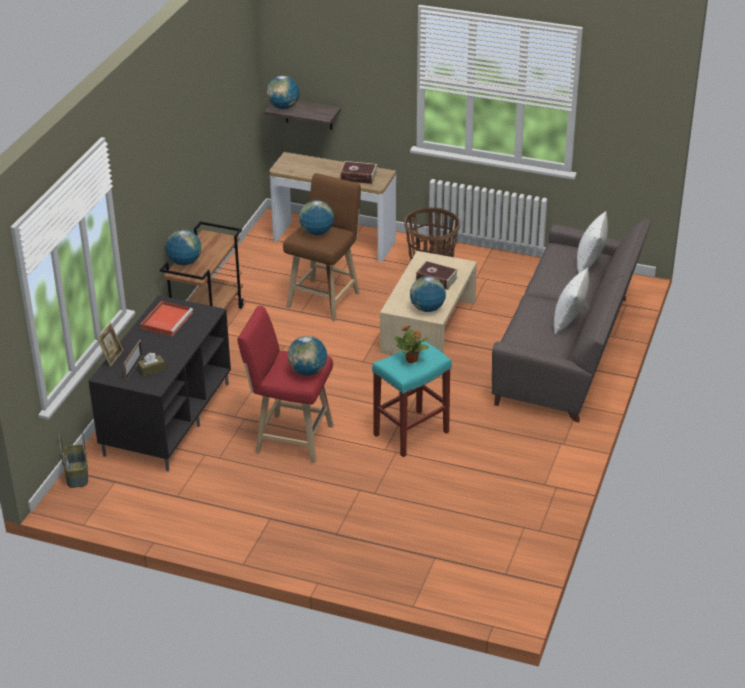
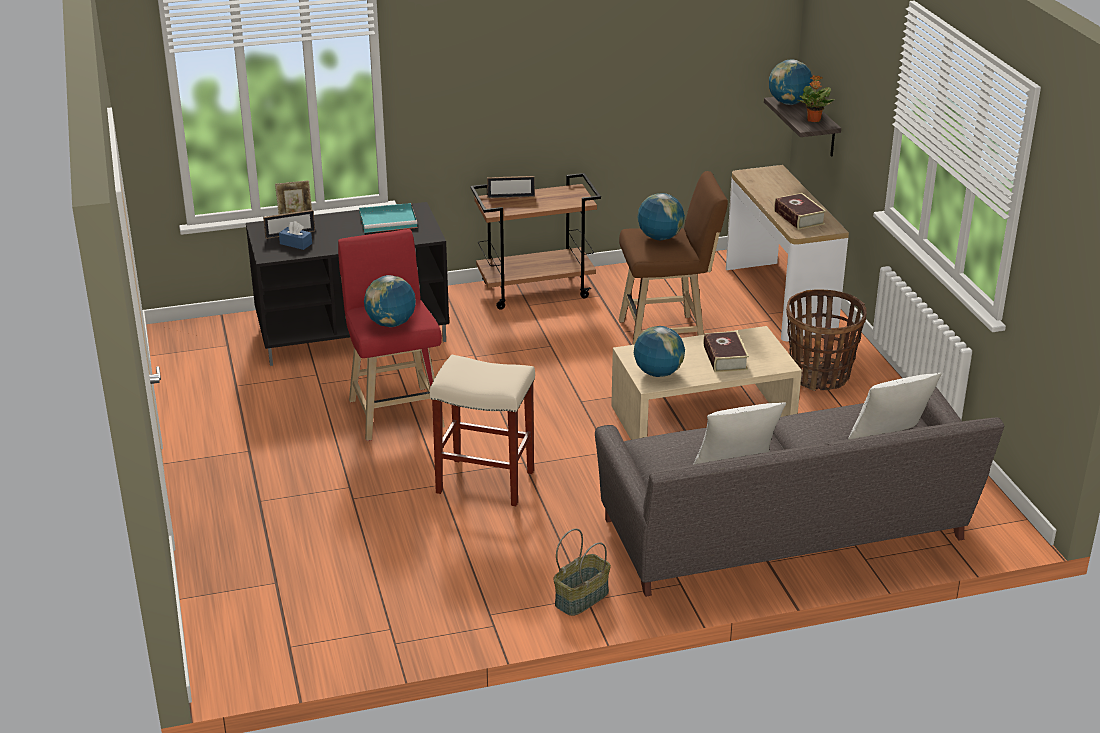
camera: 55 degrees right, 5 degrees down
basket [59,431,88,488] -> basket moved to [554,529,611,616]
brown tissue box [137,352,166,377] -> blue tissue box [279,221,312,250]
red tray [141,301,193,336] -> turquoise tray [359,203,417,233]
globe [166,230,201,265] -> picture frame [487,176,535,198]
turquoise stool [372,339,452,457] -> beige stool [430,355,535,506]
potted plant [395,325,429,363] -> potted plant moved to [798,75,834,122]

